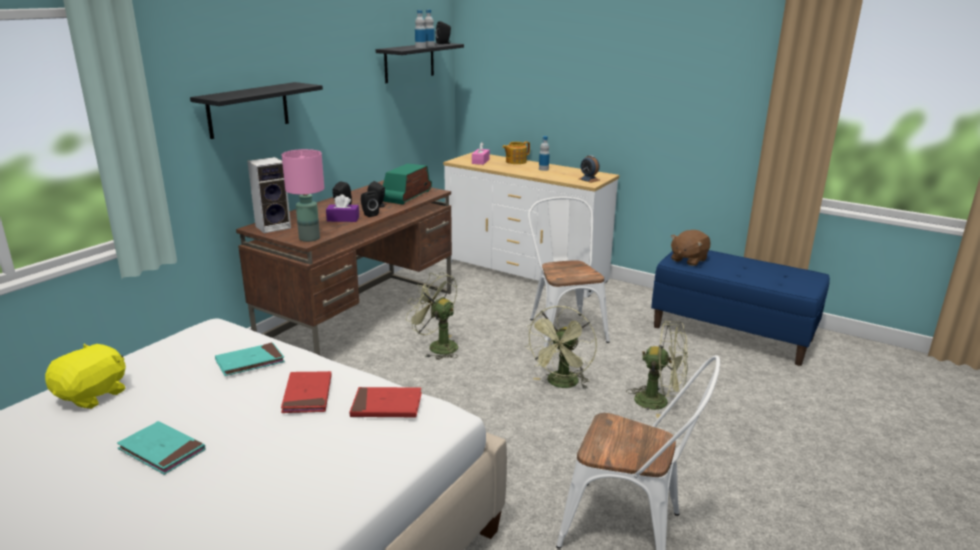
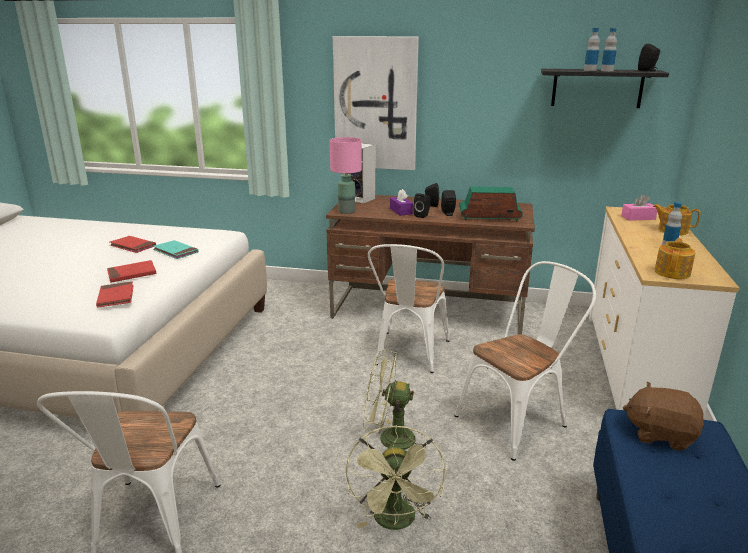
camera: 70 degrees right, 0 degrees up
yellow plush toy [45,344,126,409] -> none
turquoise book [117,421,205,475] -> none
black shelf [190,82,323,139] -> picture [333,36,419,170]
green fan [406,272,458,360] -> white chair [368,244,450,373]
alarm clock [579,155,600,183] -> teapot [655,238,696,279]
none -> red book [110,236,156,253]

